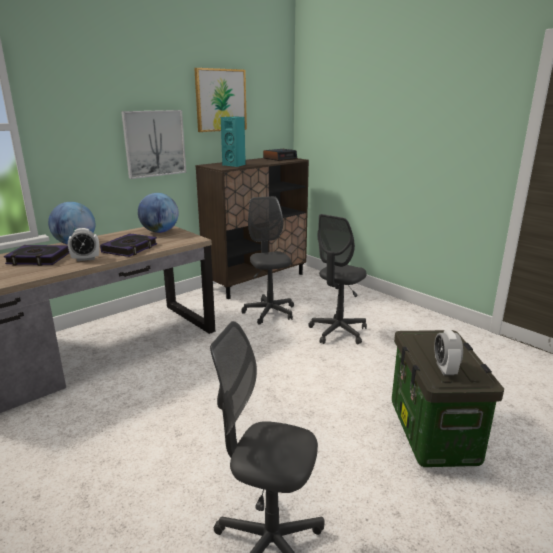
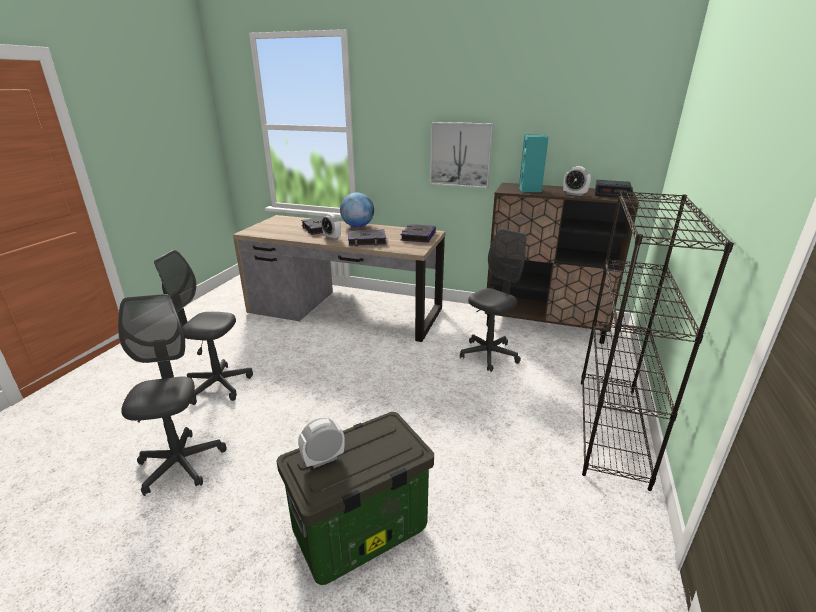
camera: 60 degrees right, 5 degrees up
globe [138,193,179,233] -> book [401,224,436,243]
picture [194,68,247,132] -> none
grey office chair [308,214,367,344] -> grey office chair moved to [154,250,253,405]
none -> alarm clock [563,166,591,196]
none -> black bookcase [581,191,734,491]

